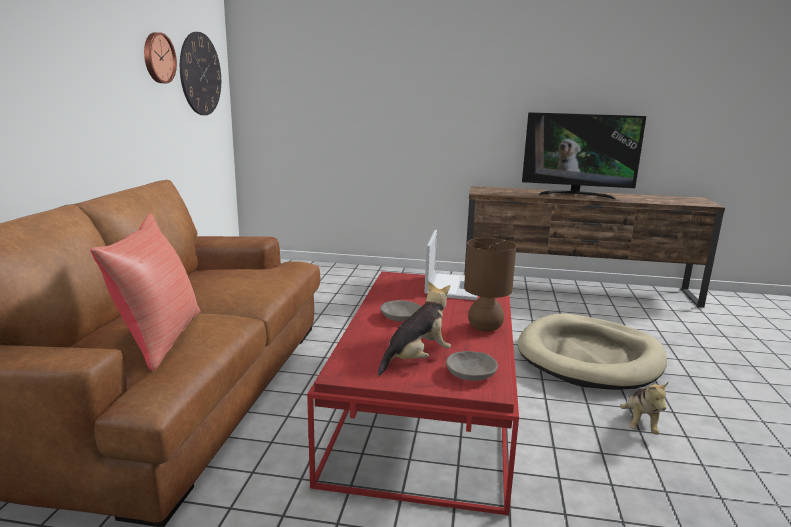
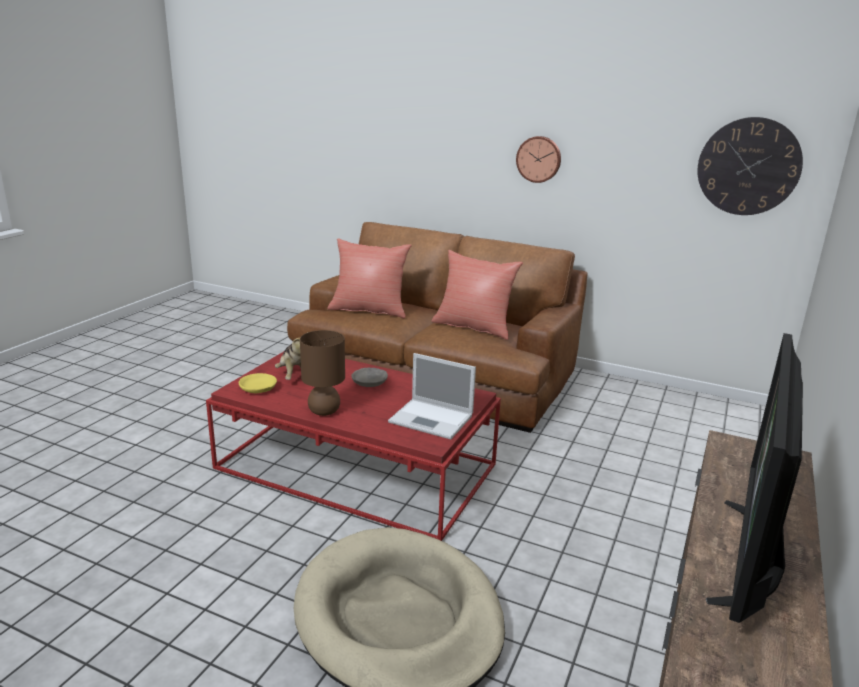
camera: 105 degrees right, 5 degrees up
wall clock [144,32,177,83] -> wall clock moved to [516,136,561,183]
grey bowl [446,351,498,381] -> yellow bowl [239,373,277,393]
plush toy [620,381,669,435] -> none
none -> red pillow [432,250,523,340]

